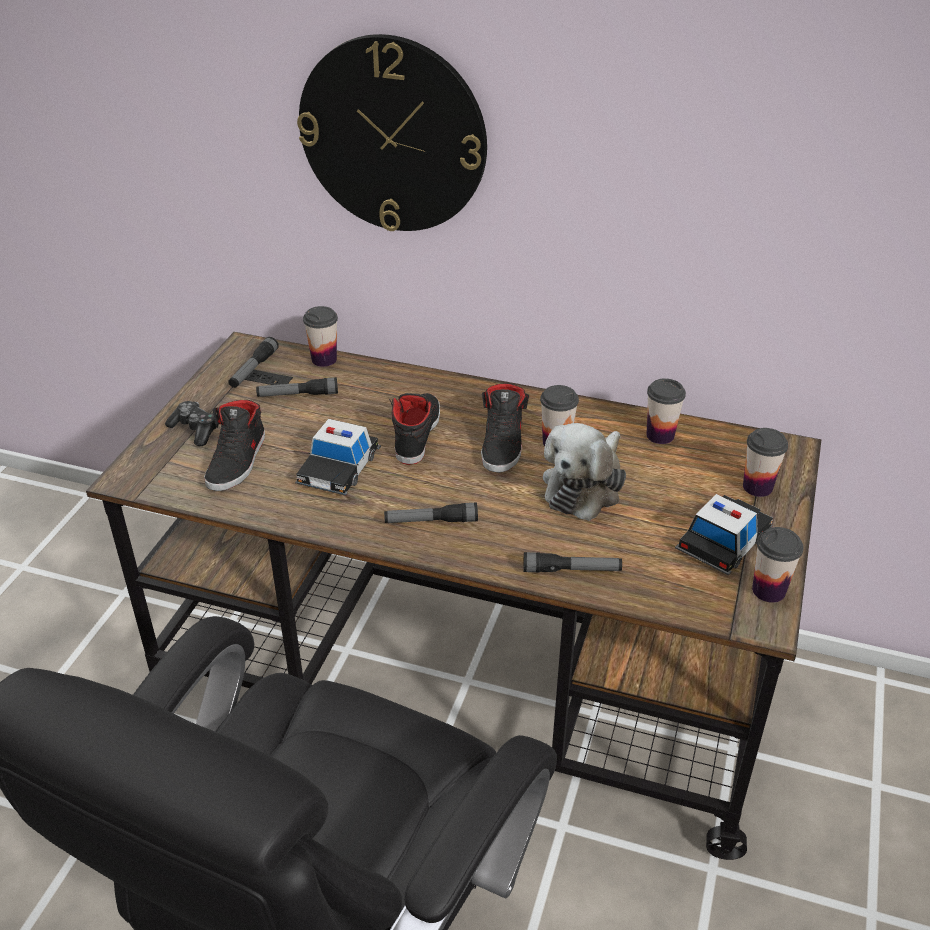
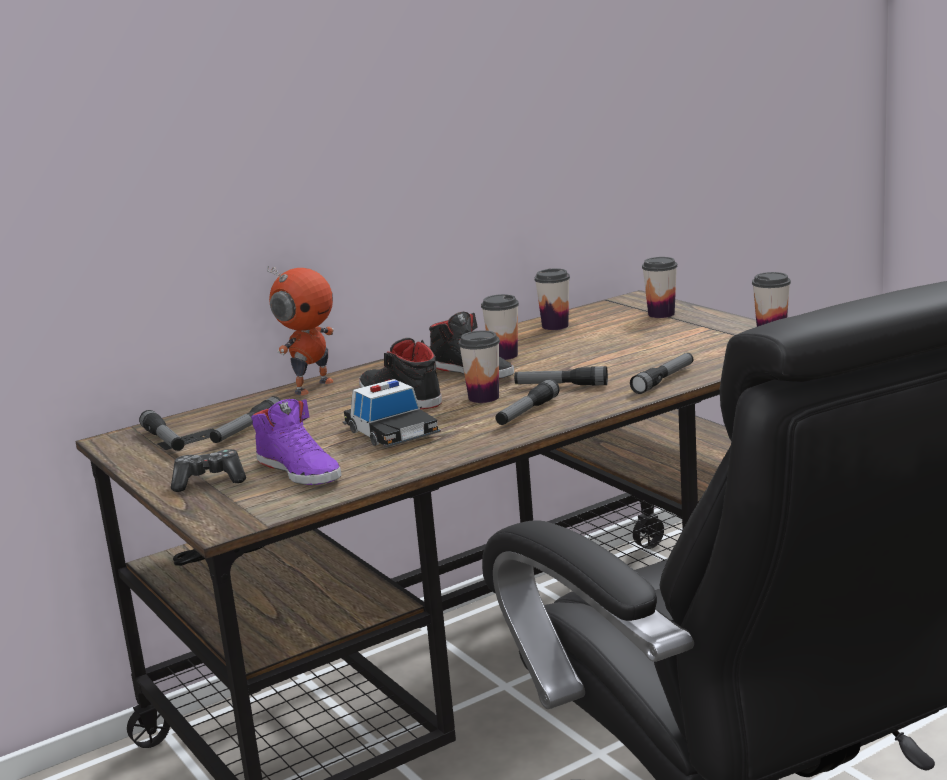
camera: 50 degrees left, 20 degrees down
black shoe [204,400,265,491] -> purple shoe [251,399,342,485]
wall clock [297,34,487,231] -> none
cup [303,306,338,367] -> cup moved to [458,330,500,403]
plush toy [543,423,626,521] -> none
toy car [675,494,773,576] -> none
none -> toy robot [267,266,334,395]
none -> flashlight [514,366,608,386]

